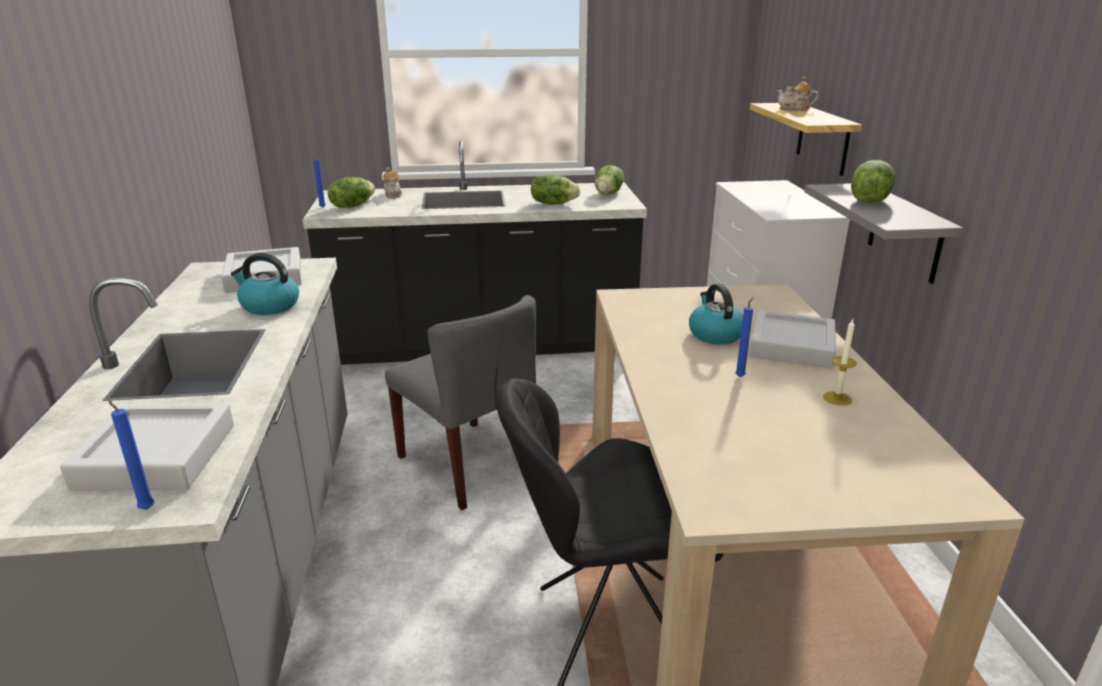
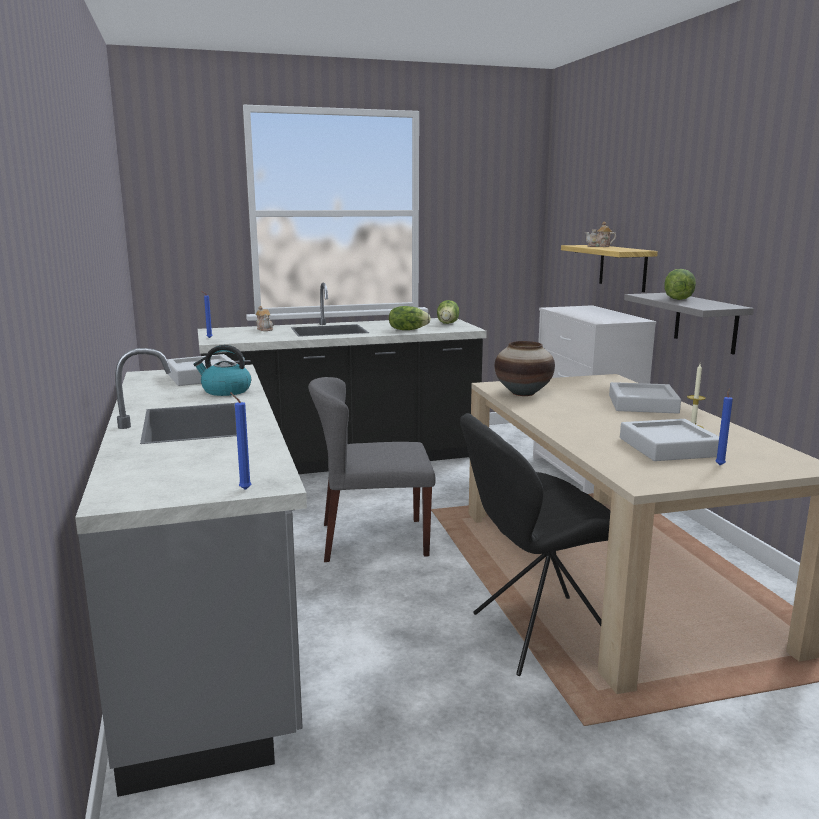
camera: 10 degrees left, 10 degrees down
grey tray [60,404,234,490] -> grey tray moved to [620,419,719,461]
lettuce [328,177,375,208] -> none
grey chair [385,295,536,510] -> grey chair turned 135 degrees clockwise [308,377,436,562]
kettle [689,284,743,344] -> none
blue candle [735,297,753,377] -> blue candle moved to [715,388,733,465]
none -> vase [495,341,555,396]

